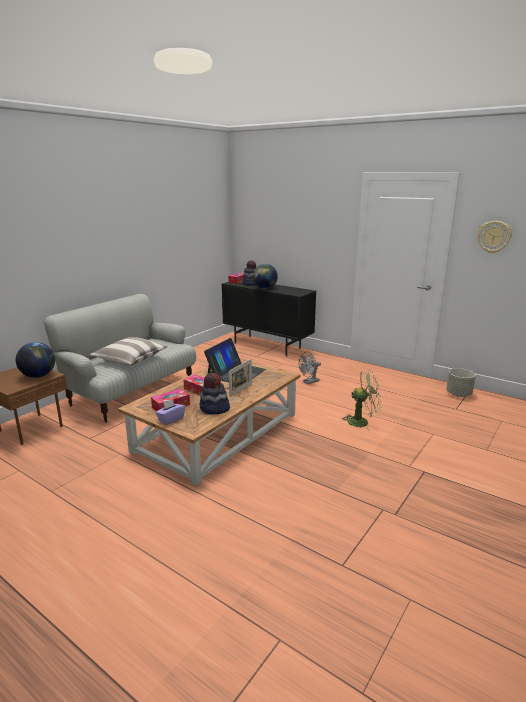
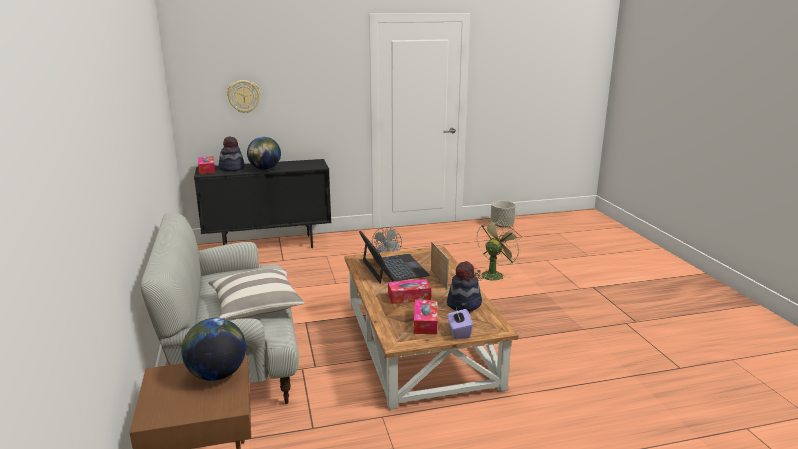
camera: 50 degrees left, 0 degrees up
wall clock [477,221,512,253] -> wall clock moved to [227,80,261,113]

